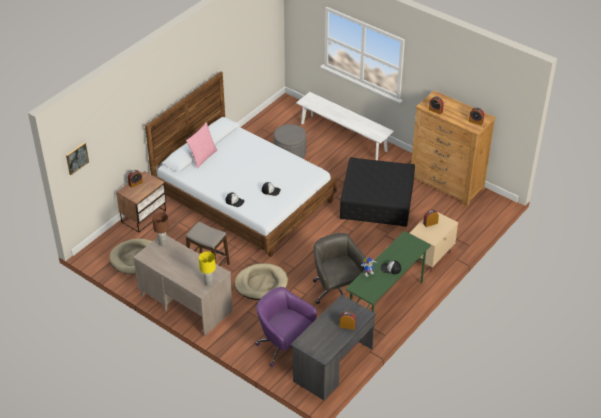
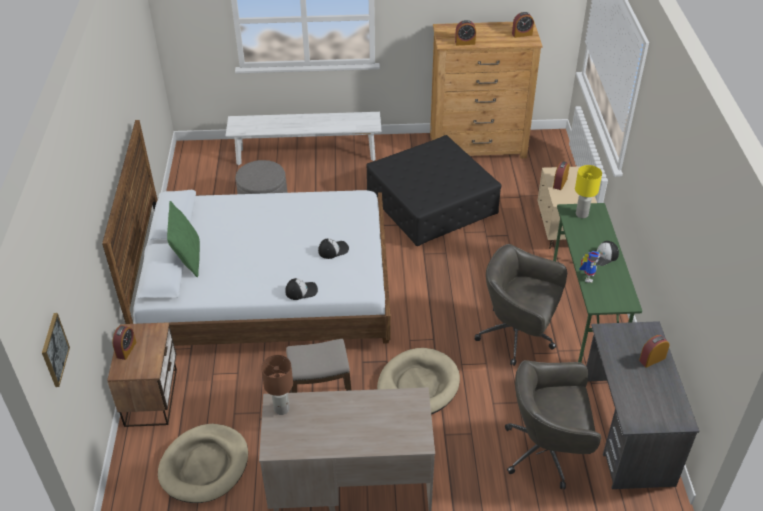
camera: 40 degrees left, 0 degrees up
pink pillow [186,122,218,169] -> green pillow [167,201,200,277]
yellow table lamp [199,251,216,286] -> yellow table lamp moved to [575,165,602,218]
purple office chair [255,287,317,367] -> grey office chair [505,360,601,489]

